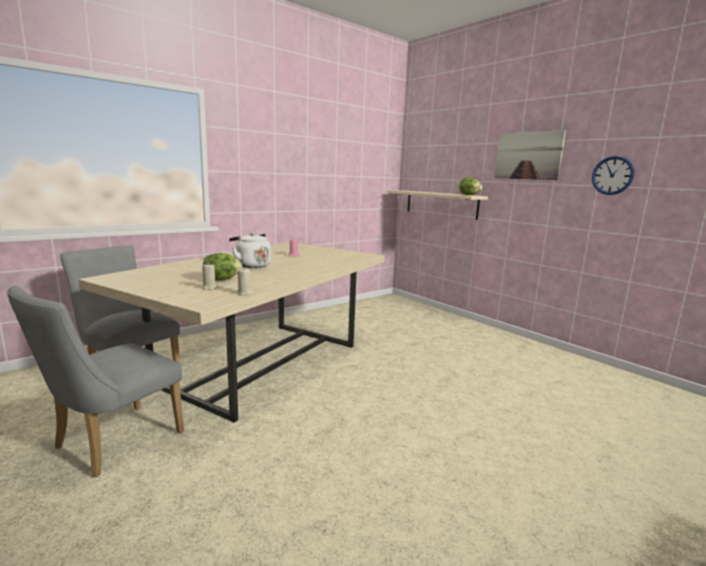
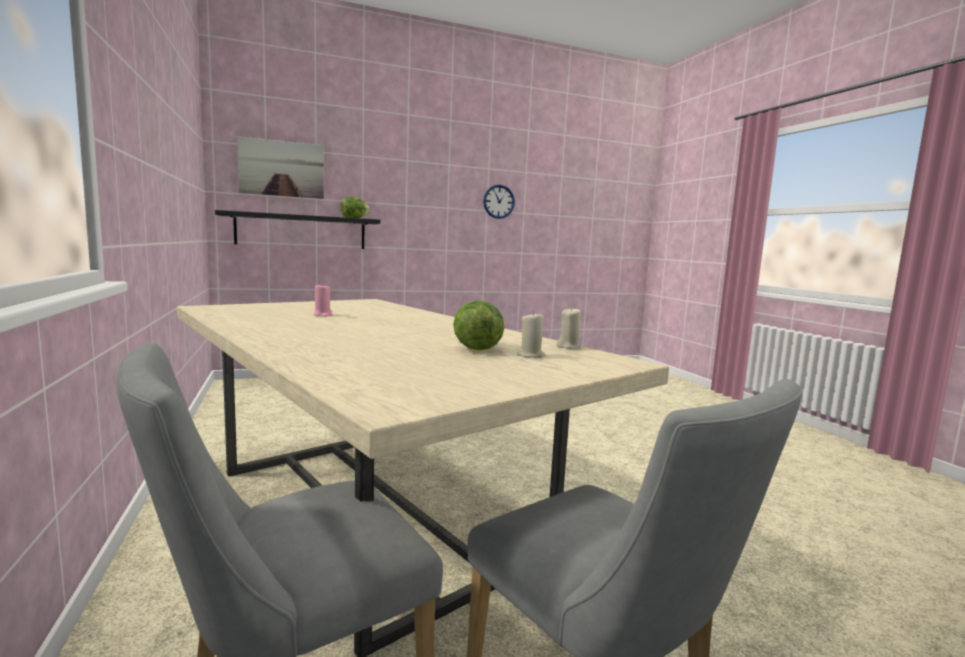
camera: 70 degrees left, 5 degrees down
white kettle [229,233,271,268] -> none
beige shelf [387,190,488,220] -> black shelf [215,210,380,249]
picture [494,130,566,180] -> picture moved to [237,136,324,199]

